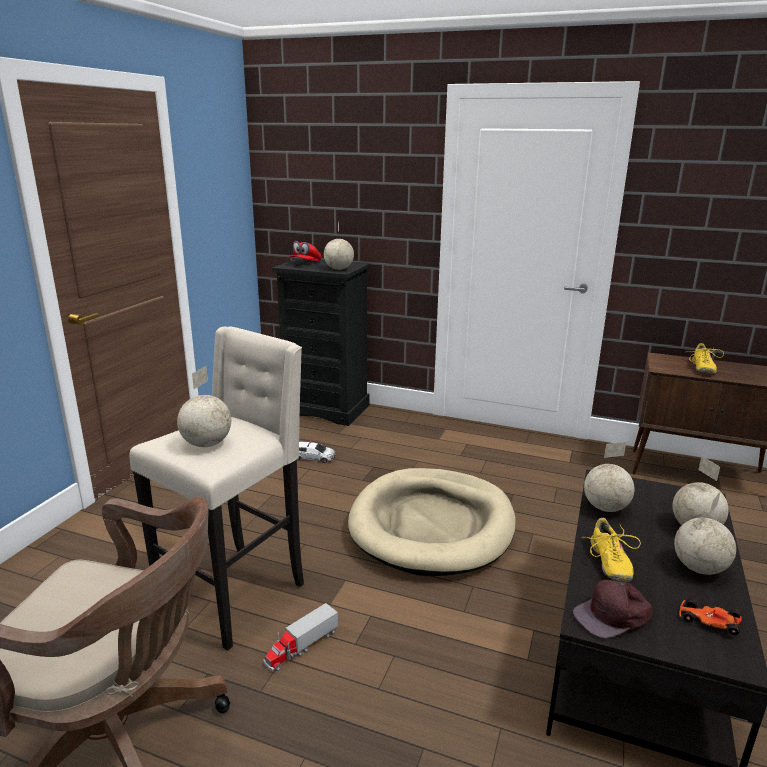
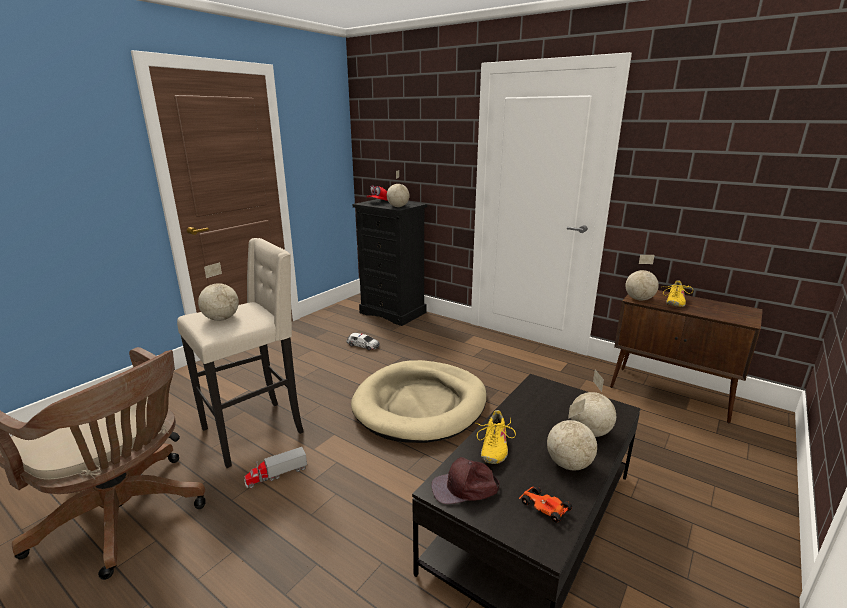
camera: 15 degrees right, 0 degrees up
globe [584,442,634,512] -> globe moved to [625,255,659,300]

